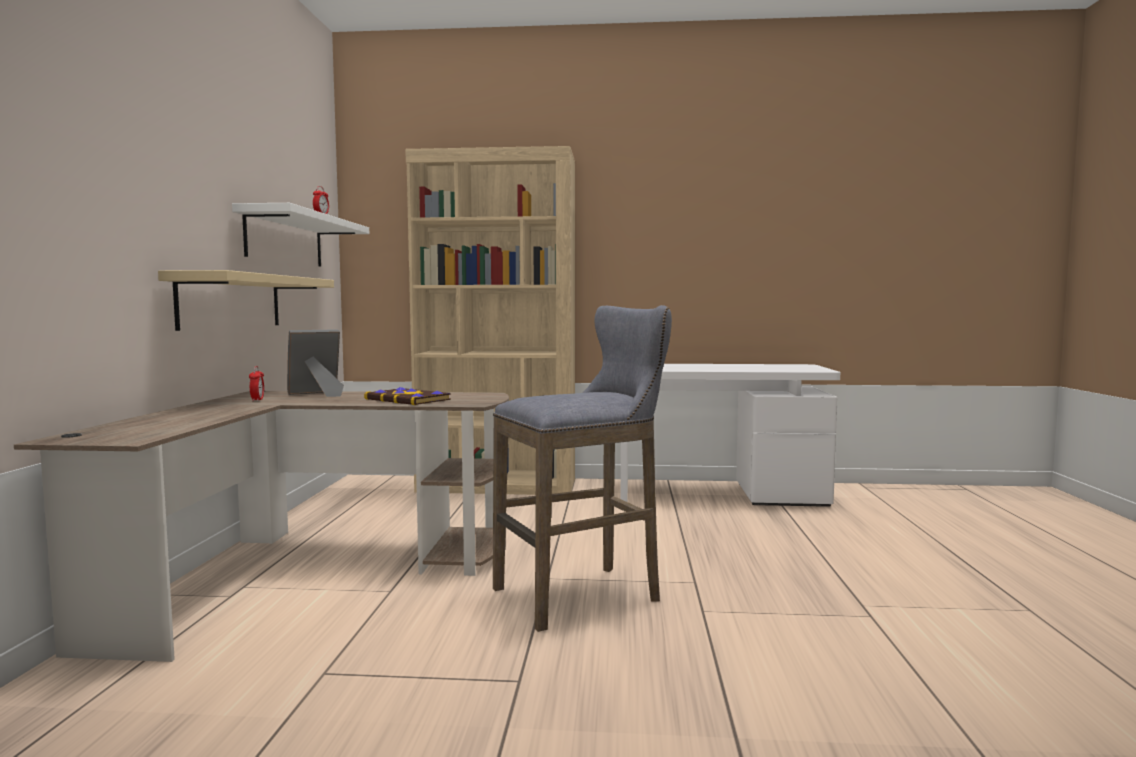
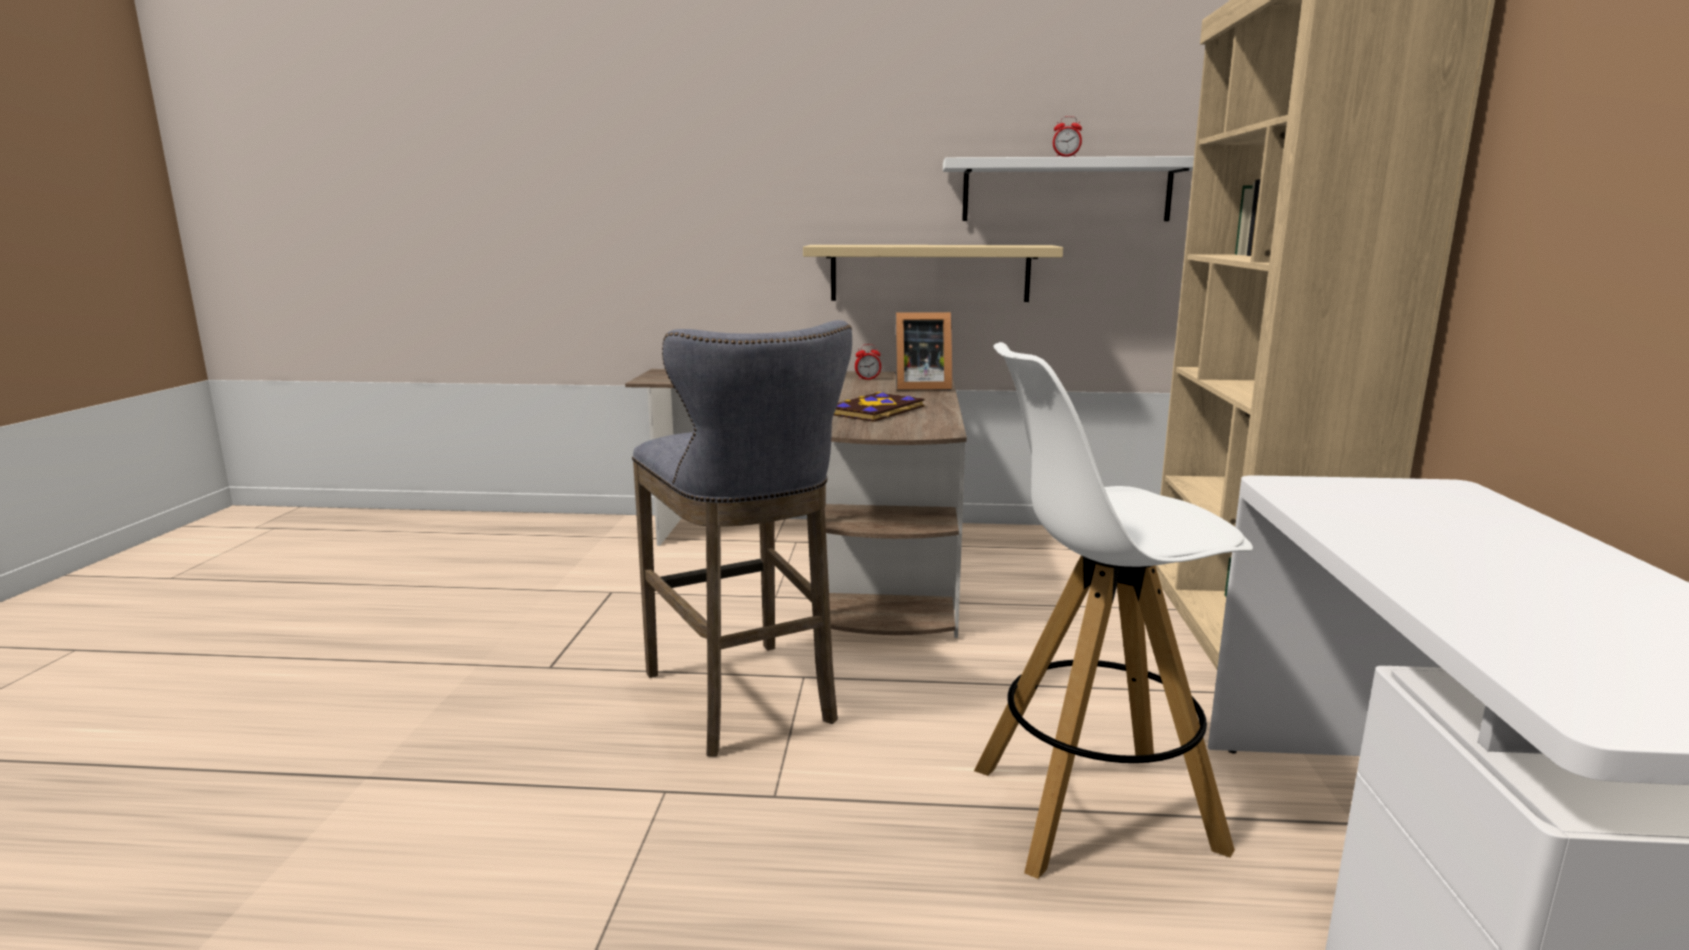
camera: 90 degrees right, 10 degrees up
picture frame [287,329,344,397] -> picture frame turned 120 degrees clockwise [895,312,952,391]
none -> white stool [974,342,1253,879]

